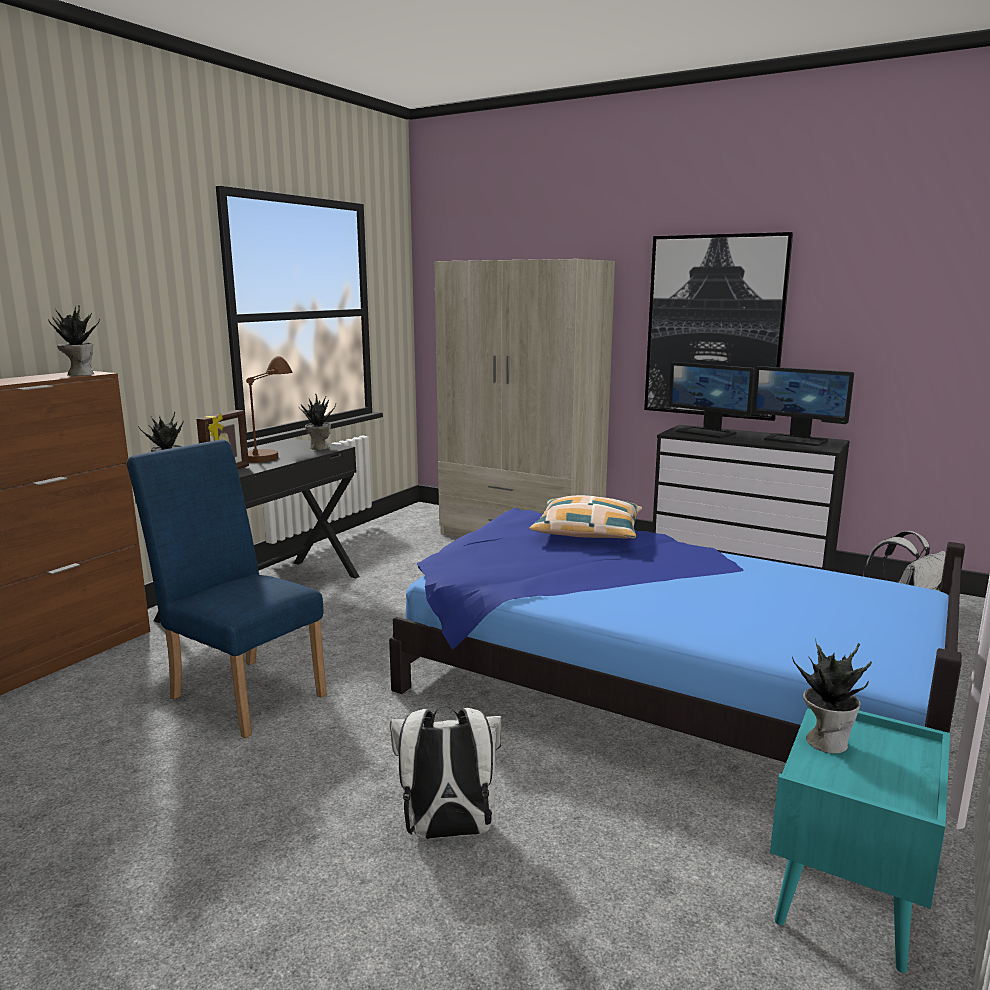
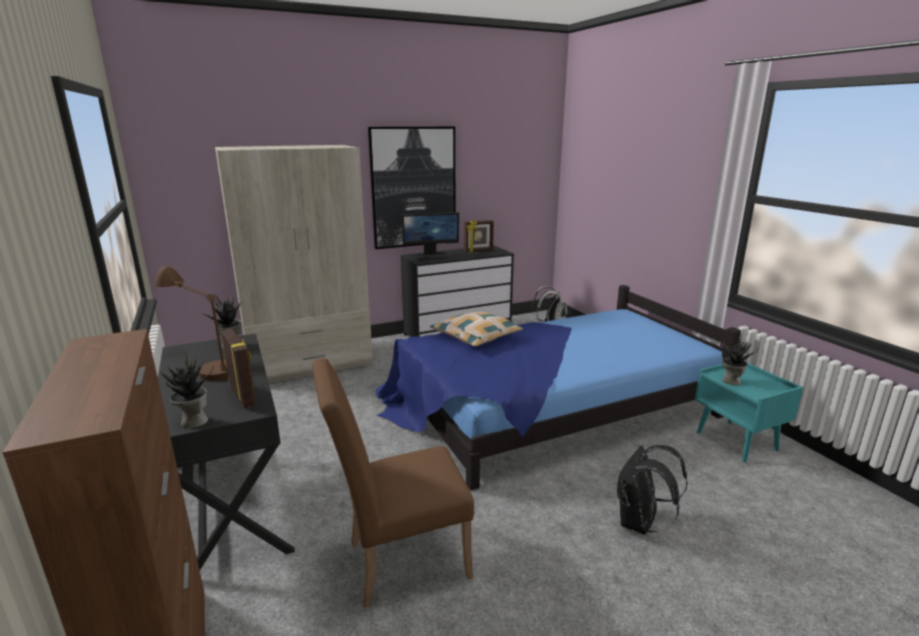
camera: 55 degrees left, 5 degrees up
potted plant [48,305,100,376] -> none
blue chair [127,439,327,738] -> brown chair [312,358,474,608]
white backpack [390,706,501,839] -> black backpack [617,445,688,534]
monitor [753,366,854,446] -> picture frame [464,220,494,252]

